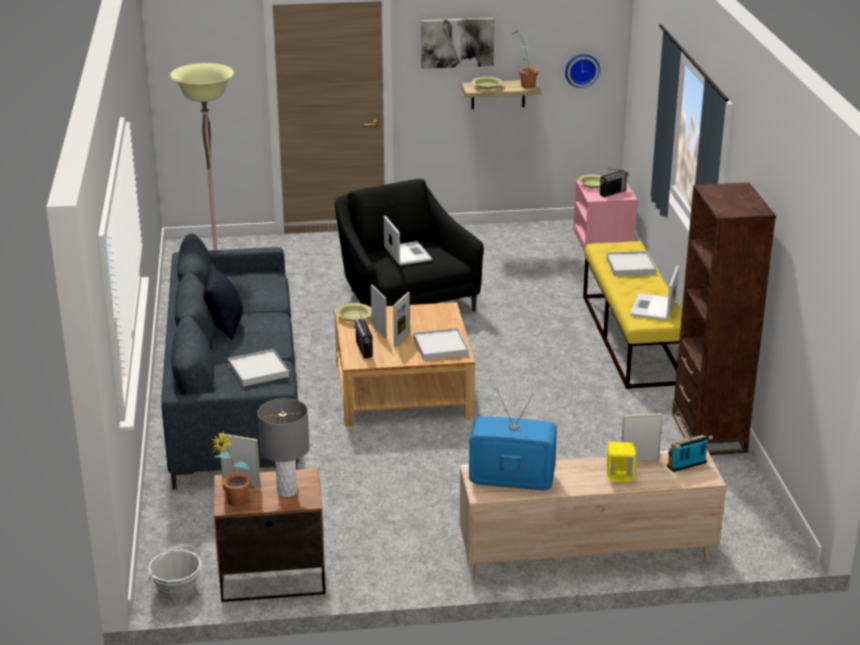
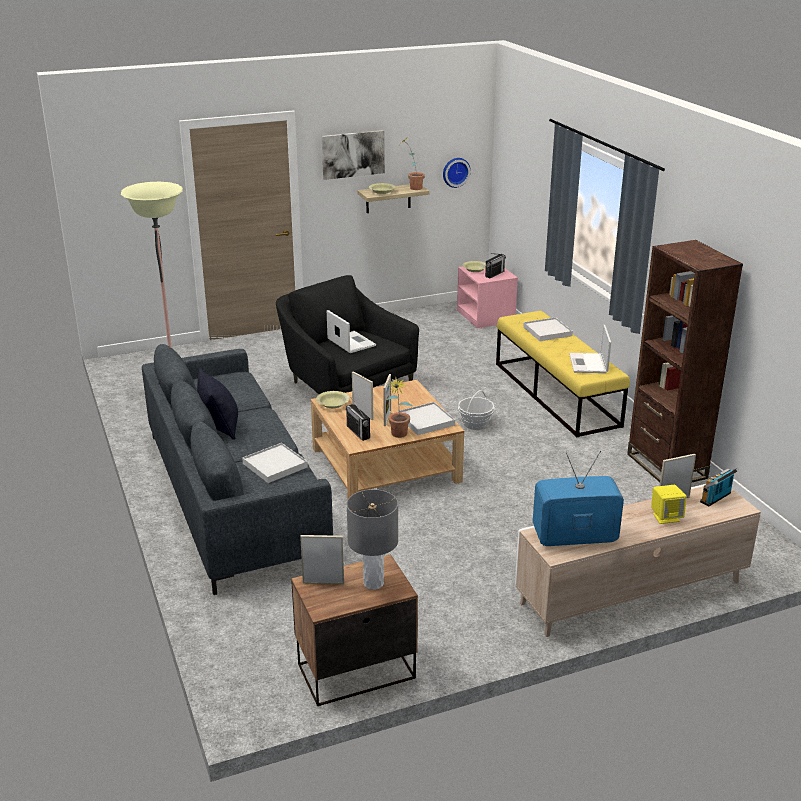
camera: 15 degrees left, 0 degrees up
basket [148,544,202,600] -> basket moved to [458,390,495,430]
potted plant [212,431,251,507] -> potted plant moved to [385,379,412,438]

